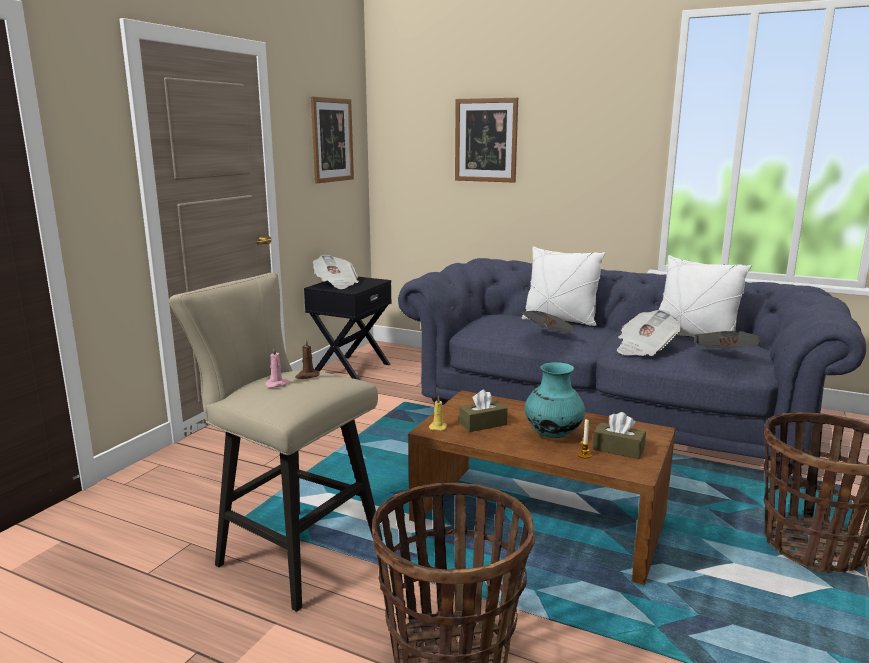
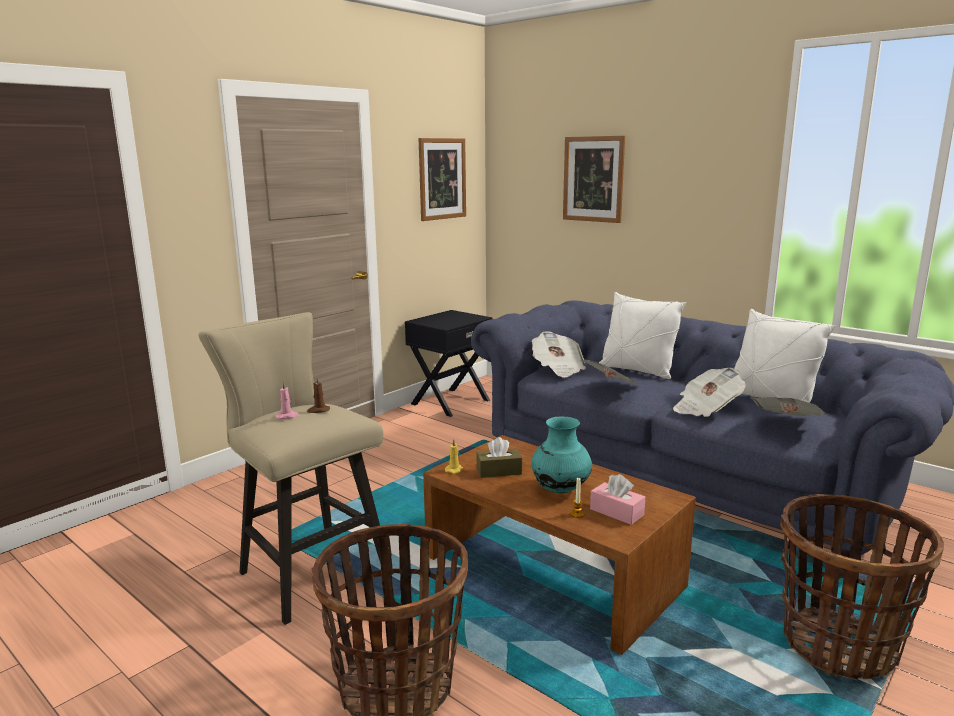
camera: 15 degrees right, 0 degrees up
newspaper [313,255,359,289] -> newspaper moved to [532,331,586,378]
brown tissue box [593,412,646,459] -> pink tissue box [590,474,645,525]

